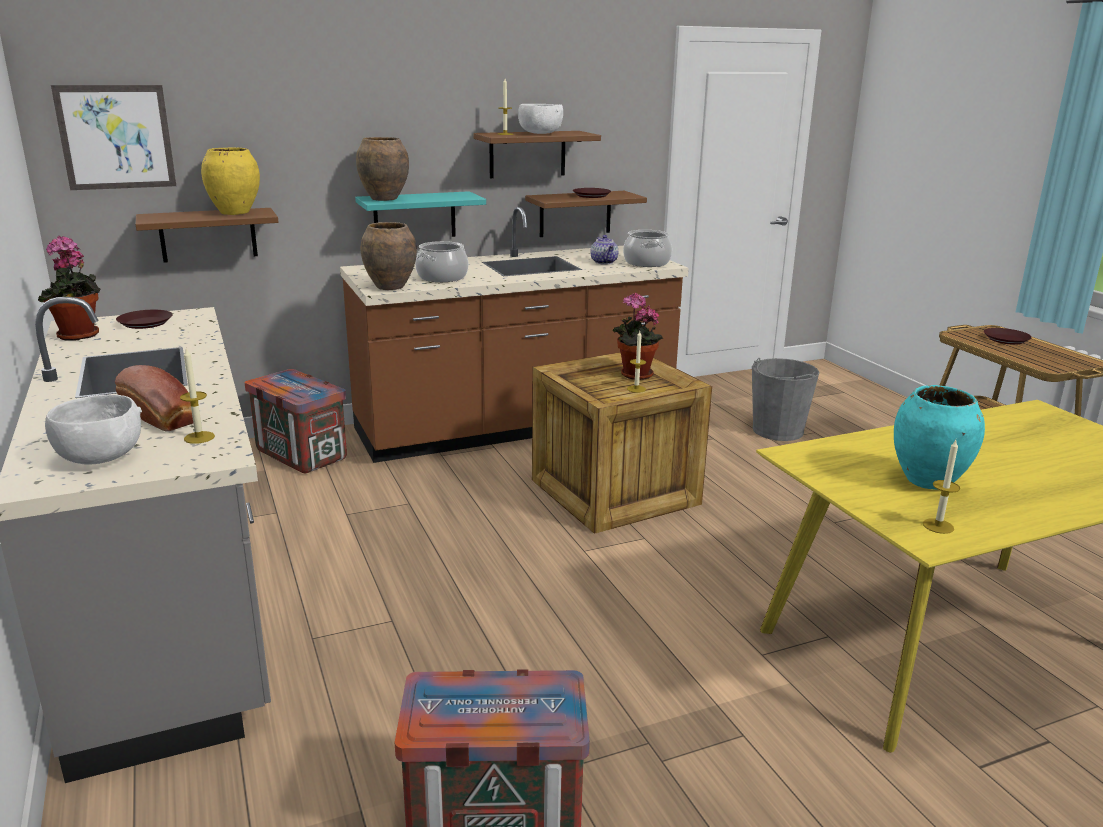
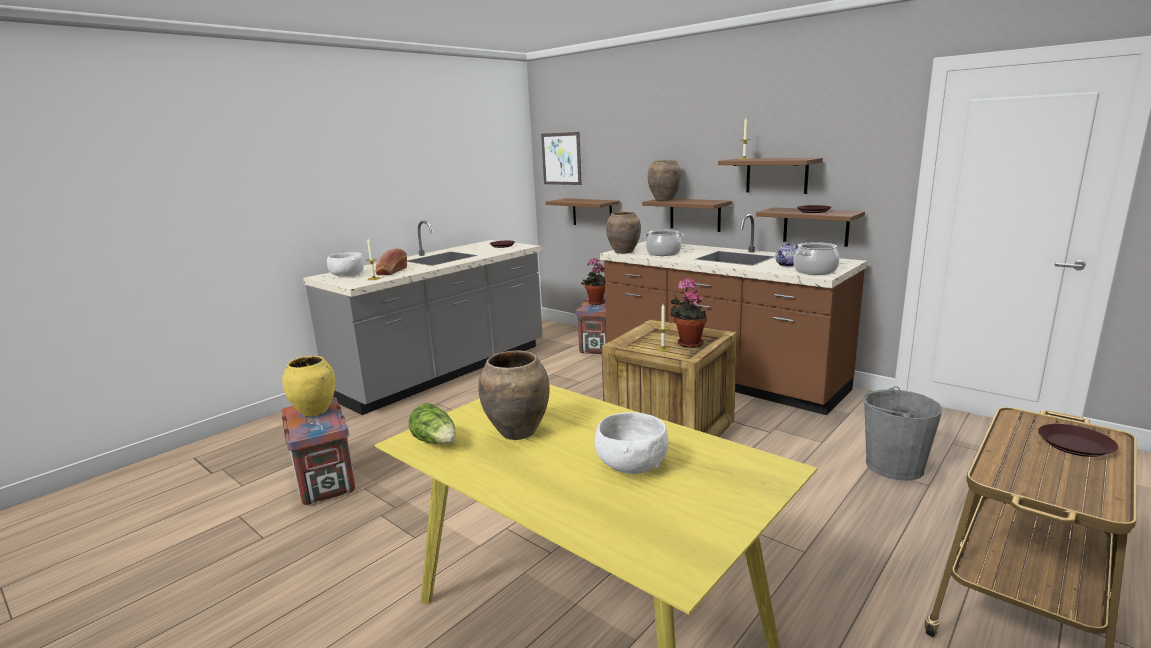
camera: 65 degrees right, 5 degrees down
potted plant [38,236,100,341] -> potted plant moved to [581,258,606,305]
yellow vase [201,147,260,215] -> yellow vase moved to [283,356,335,417]
turquoise shelf [355,191,486,237] -> brown shelf [642,199,732,232]
white bowl [518,104,563,134] -> white bowl moved to [594,412,669,474]
turquoise vase [894,385,985,490] -> brown vase [478,350,550,440]
candle [923,440,960,534] -> lettuce [408,403,456,444]

